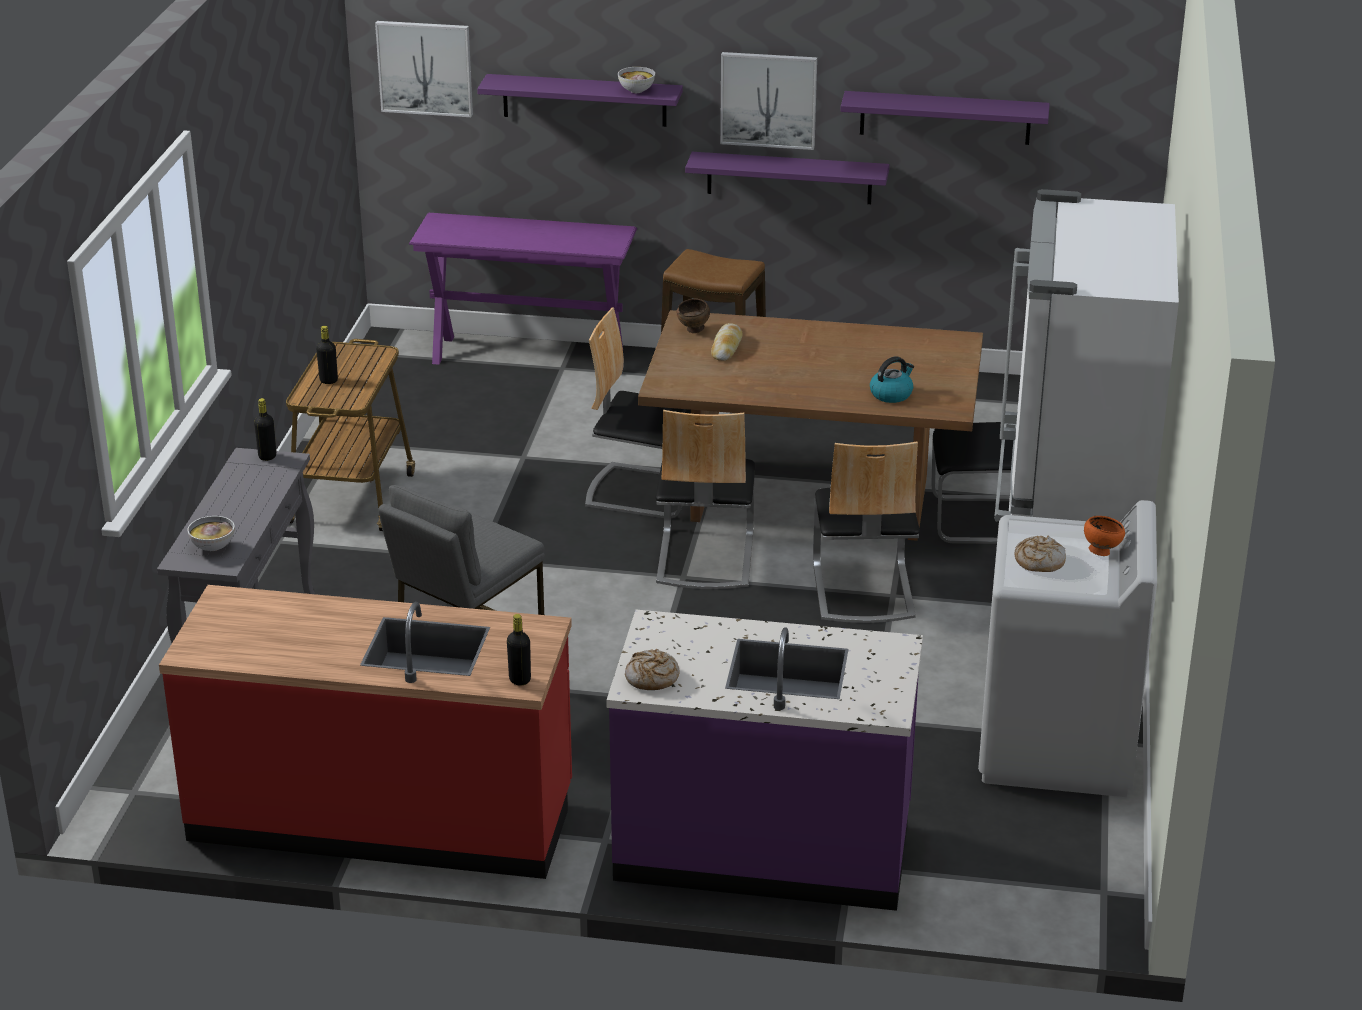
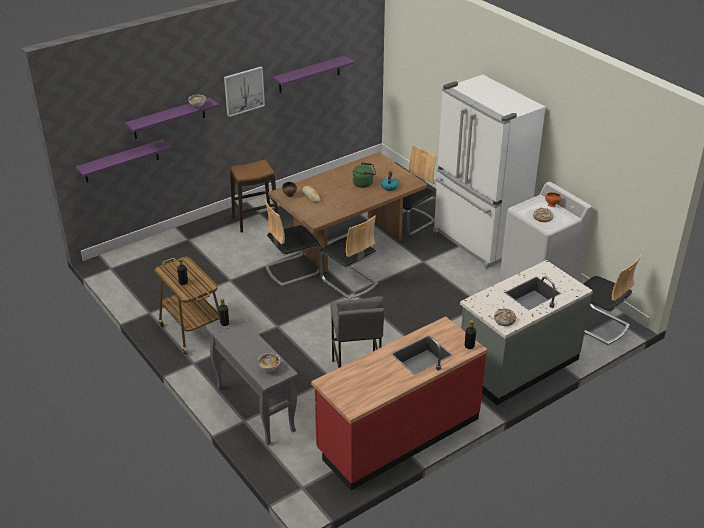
camera: 45 degrees left, 5 degrees up
picture [375,21,473,117] -> none
purple console table [409,213,637,365] -> none
purple counter [606,610,923,911] -> grey counter [460,260,593,405]
purple shelf [685,152,890,204] -> purple shelf moved to [75,139,172,182]
chair [813,442,920,623] -> chair moved to [584,255,641,345]
none -> green kettle [352,163,376,188]

